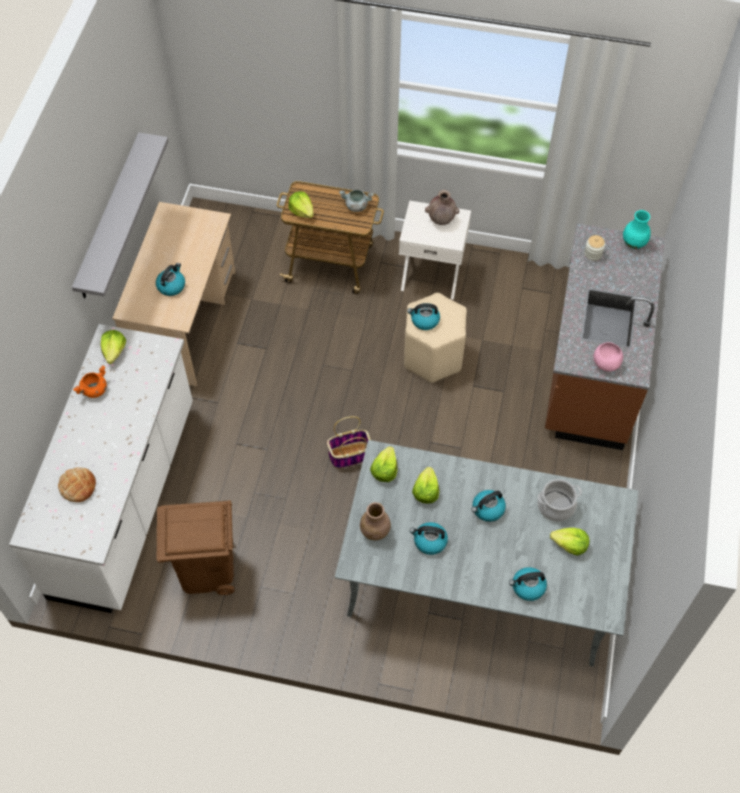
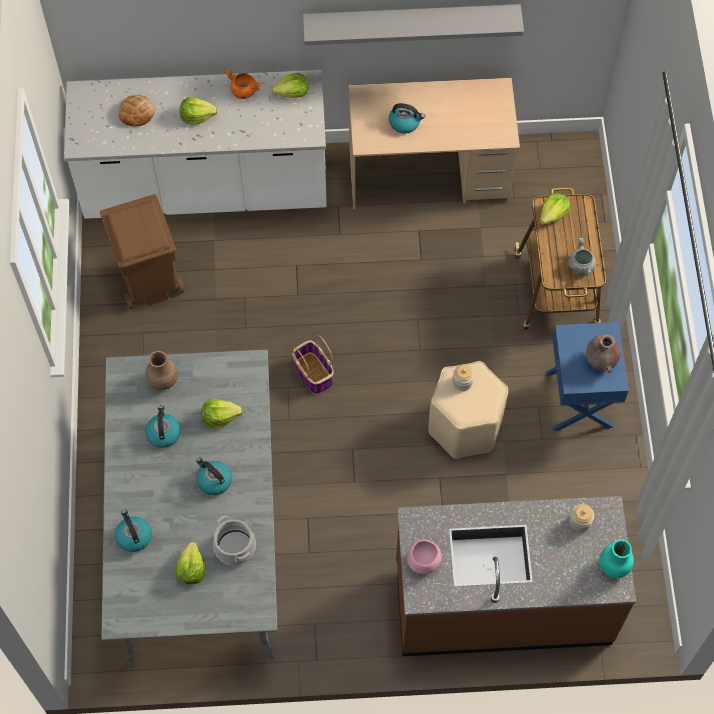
camera: 75 degrees right, 5 degrees up
lettuce [370,446,398,482] -> lettuce moved to [180,97,218,125]
white nightstand [399,201,471,300] -> blue nightstand [546,322,629,431]
kettle [407,303,440,330] -> jar [453,364,474,391]

